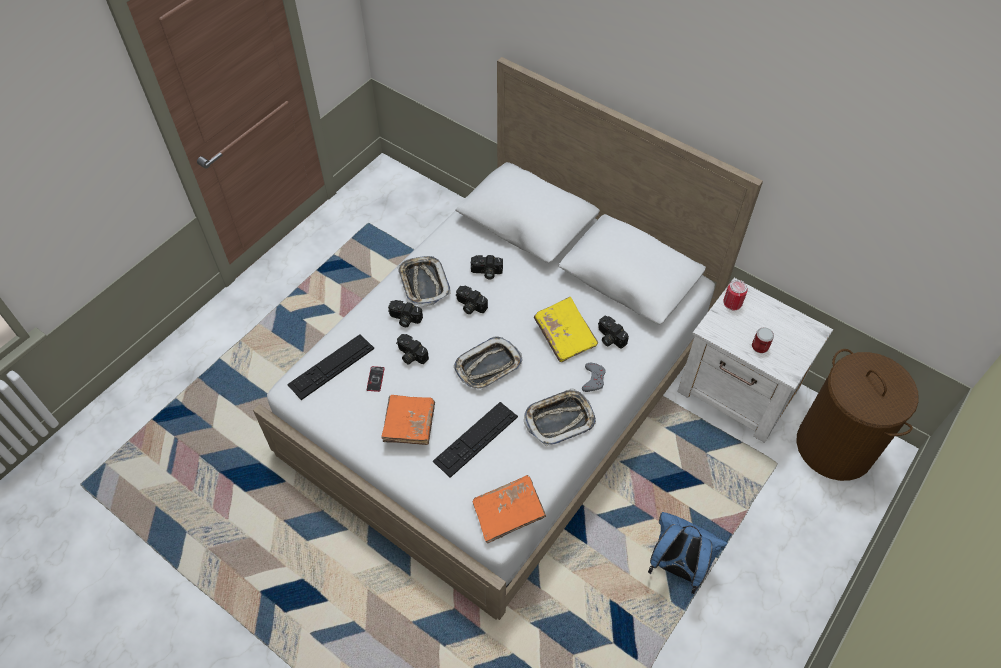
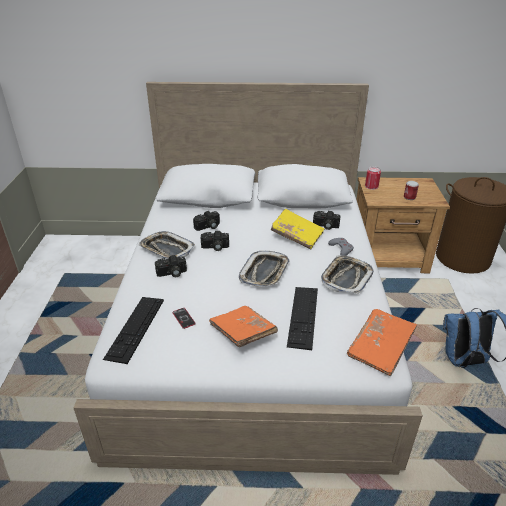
camera: 35 degrees left, 20 degrees down
camera [396,334,429,365] -> none
white nightstand [677,278,833,443] -> brown nightstand [356,177,450,273]

